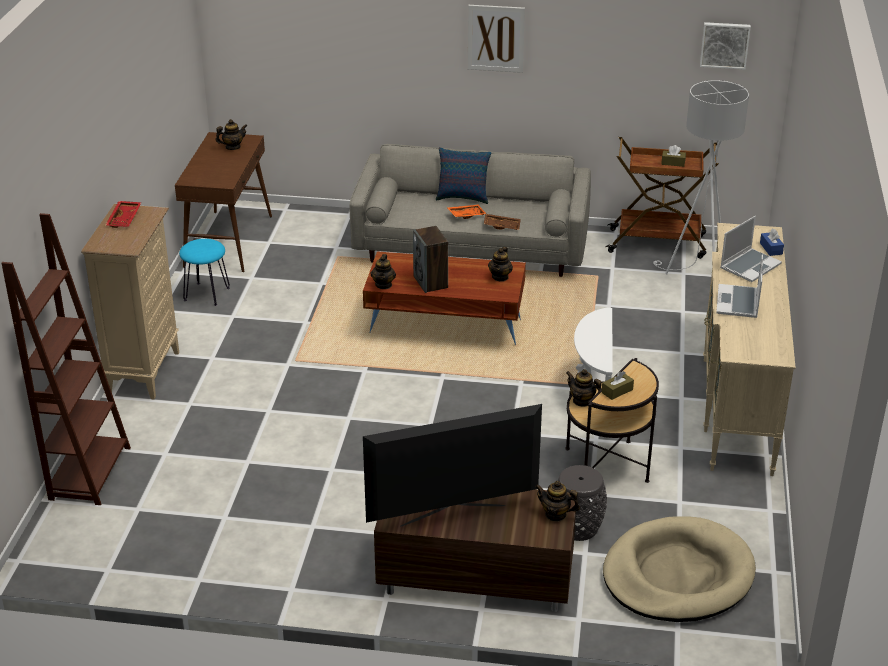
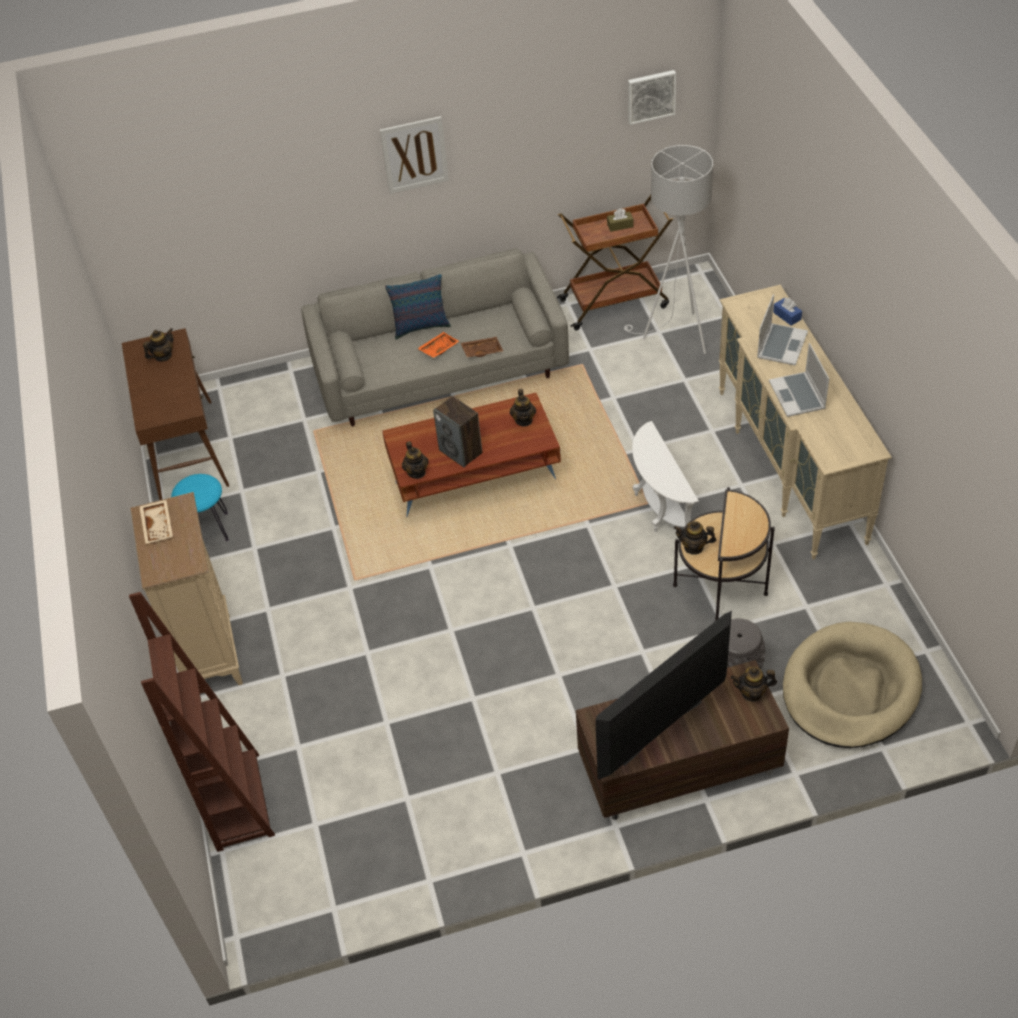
camera: 20 degrees left, 15 degrees up
red tray [106,201,142,228] -> beige tray [139,500,173,544]
brown tissue box [602,371,634,400] -> none

